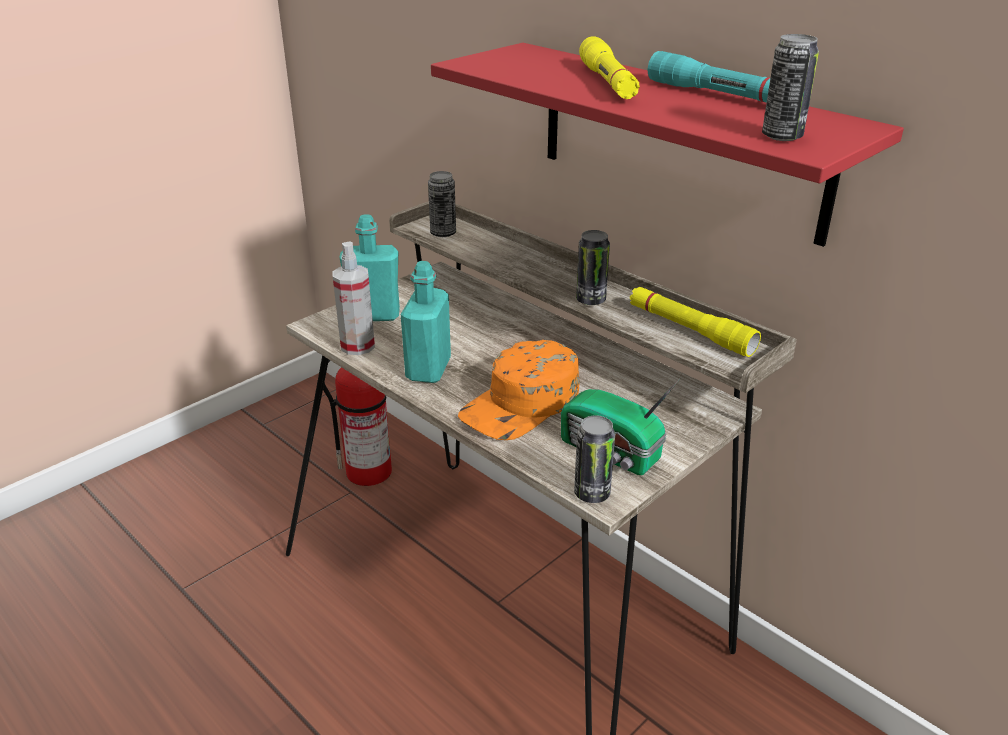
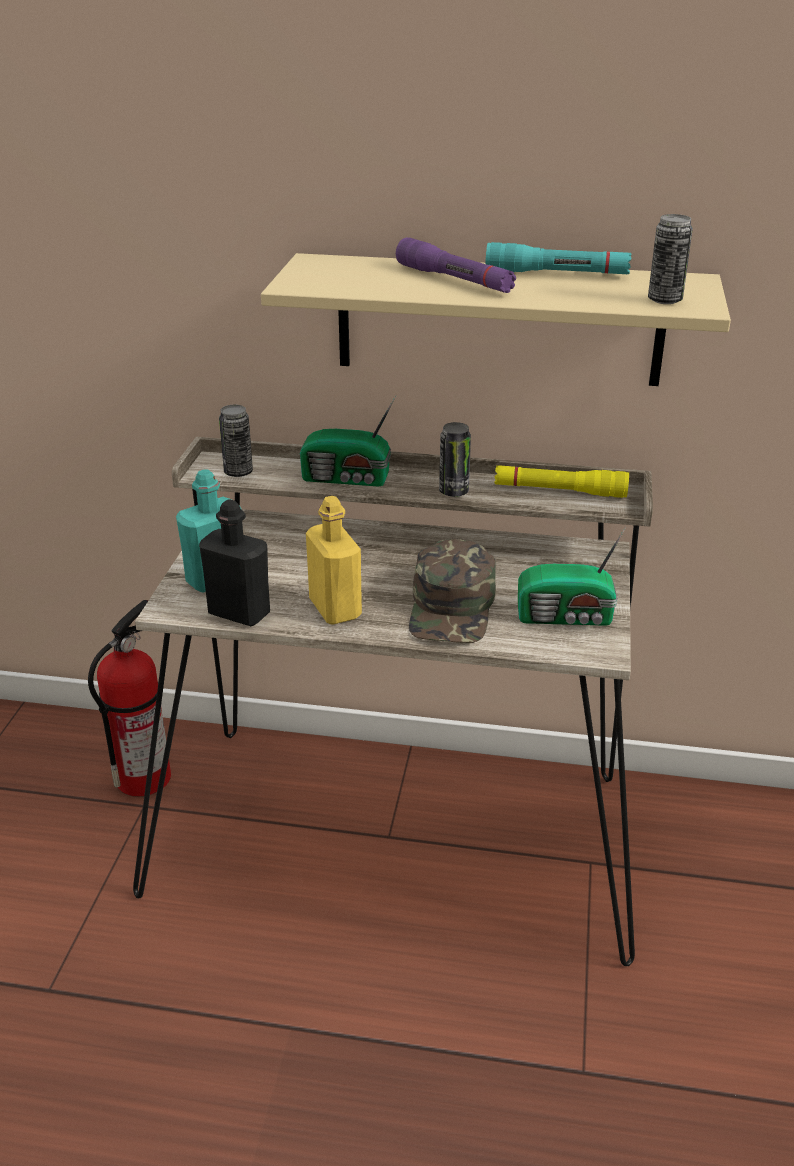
camera: 35 degrees left, 0 degrees up
spray bottle [332,241,375,355] -> black bottle [199,499,270,626]
turquoise bottle [401,261,451,383] -> yellow bottle [306,496,362,625]
red shelf [431,43,904,247] -> beige shelf [261,253,731,386]
orange cap [458,340,579,440] -> green cap [409,539,496,643]
can [574,415,615,503] -> none
yellow flashlight [579,36,640,99] -> purple flashlight [396,237,516,293]
none -> radio [300,396,396,487]

